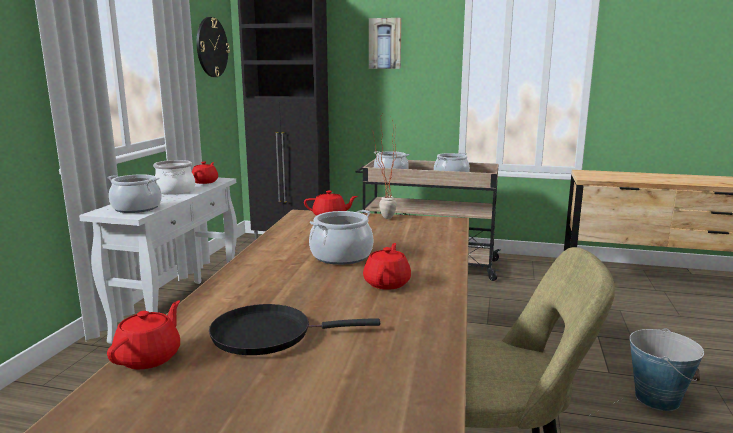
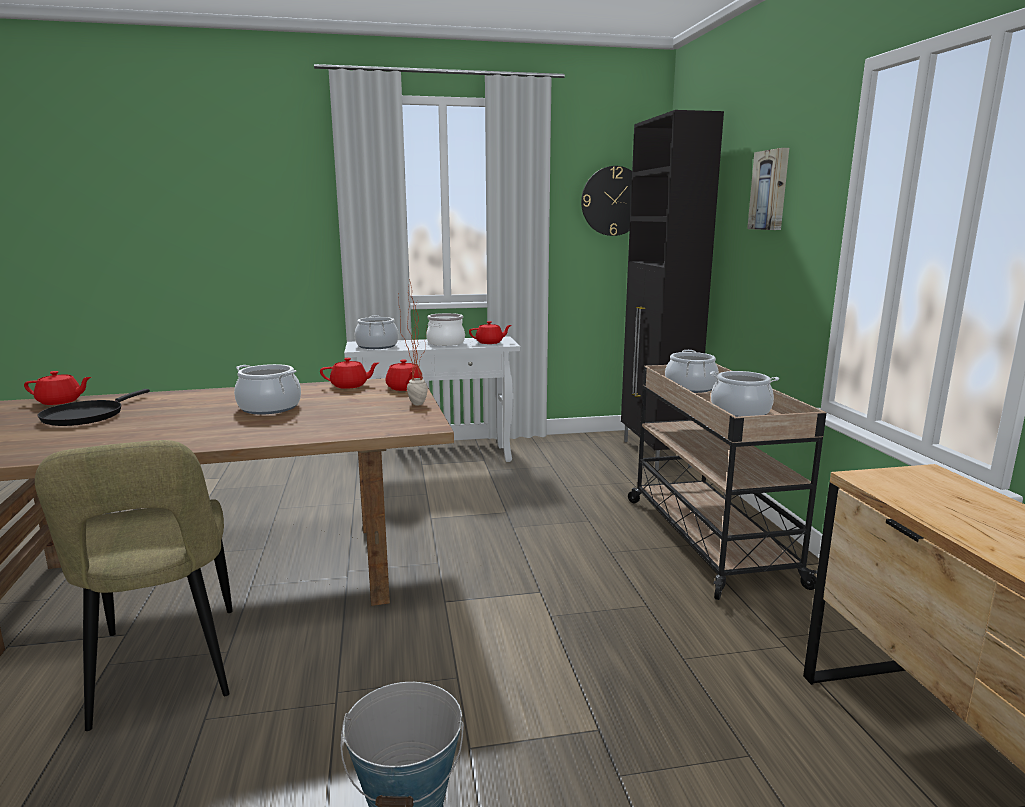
camera: 65 degrees right, 0 degrees up
black frying pan [209,304,380,355] -> black frying pan turned 135 degrees counterclockwise [37,389,150,426]
red teapot [363,243,411,290] -> red teapot moved to [320,358,379,389]

